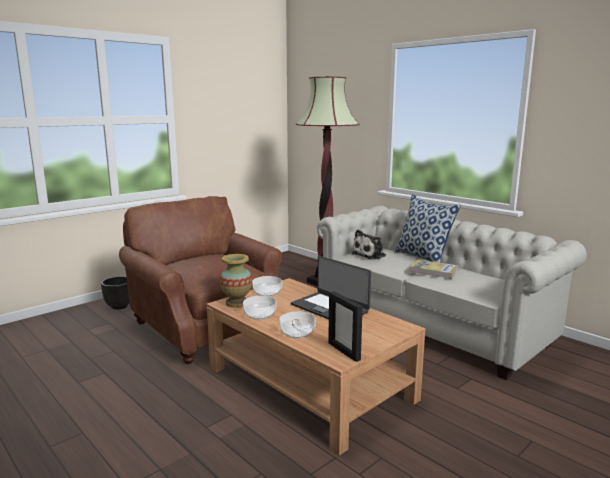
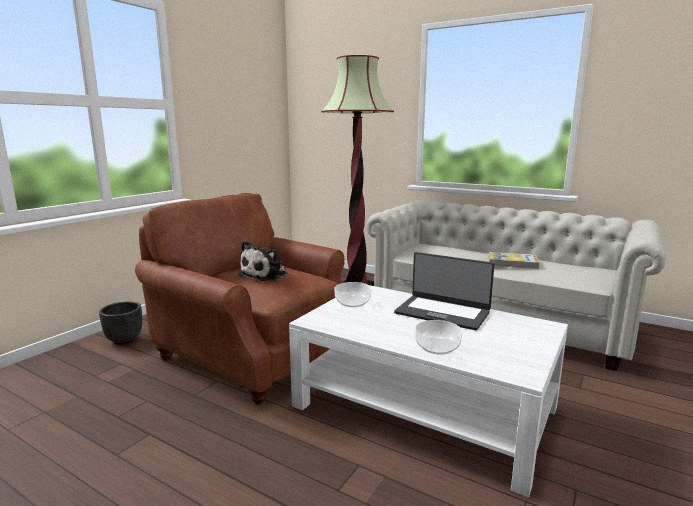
camera: 15 degrees left, 0 degrees up
brown coffee table [206,278,426,456] -> white coffee table [289,285,568,497]
vase [220,254,252,308] -> none
bowl [243,296,277,320] -> none
picture frame [328,291,363,362] -> none
plush toy [351,230,386,259] -> plush toy moved to [238,240,288,281]
pillow [394,194,461,263] -> none

